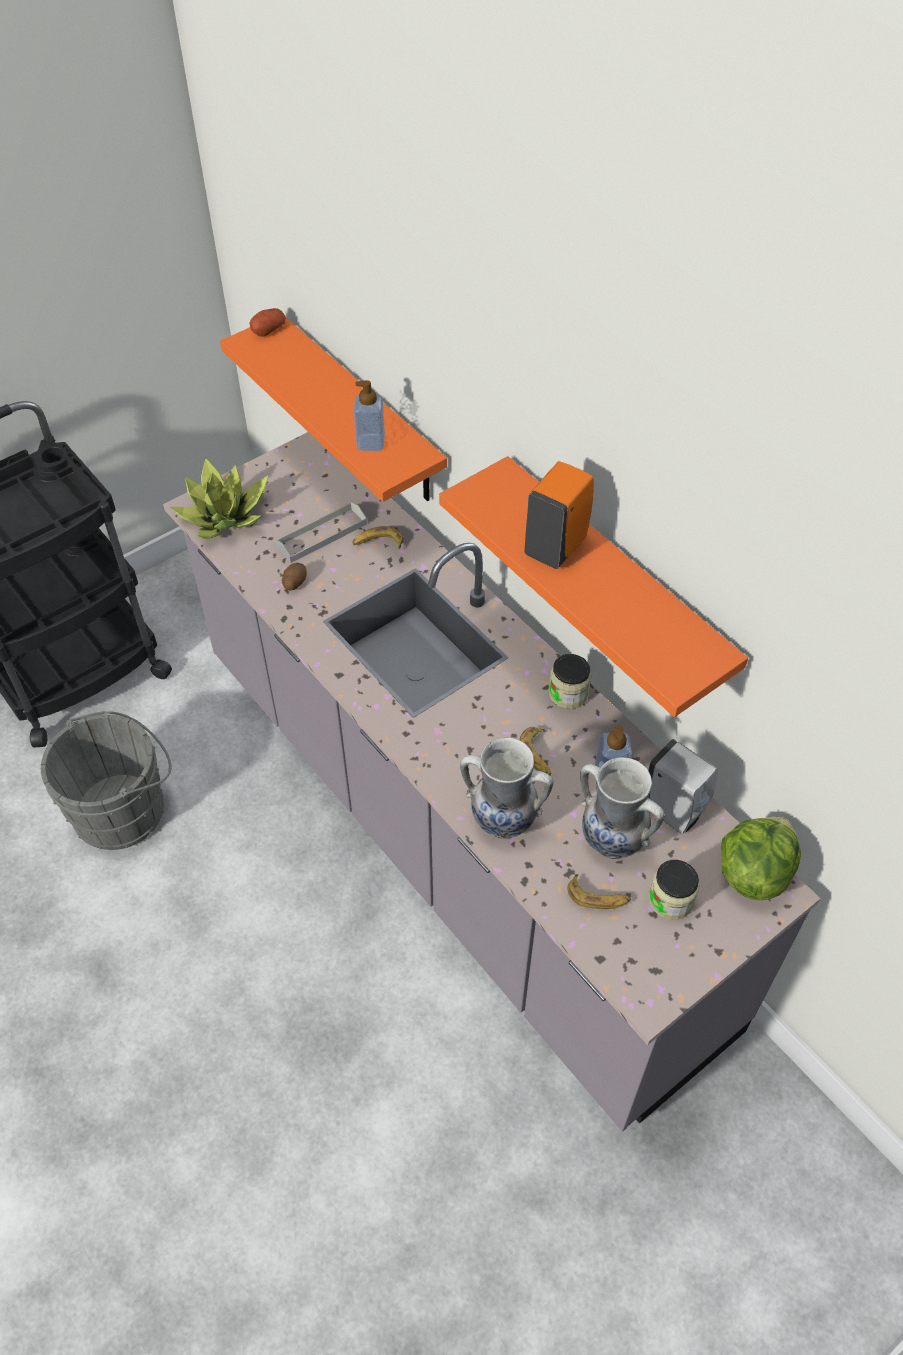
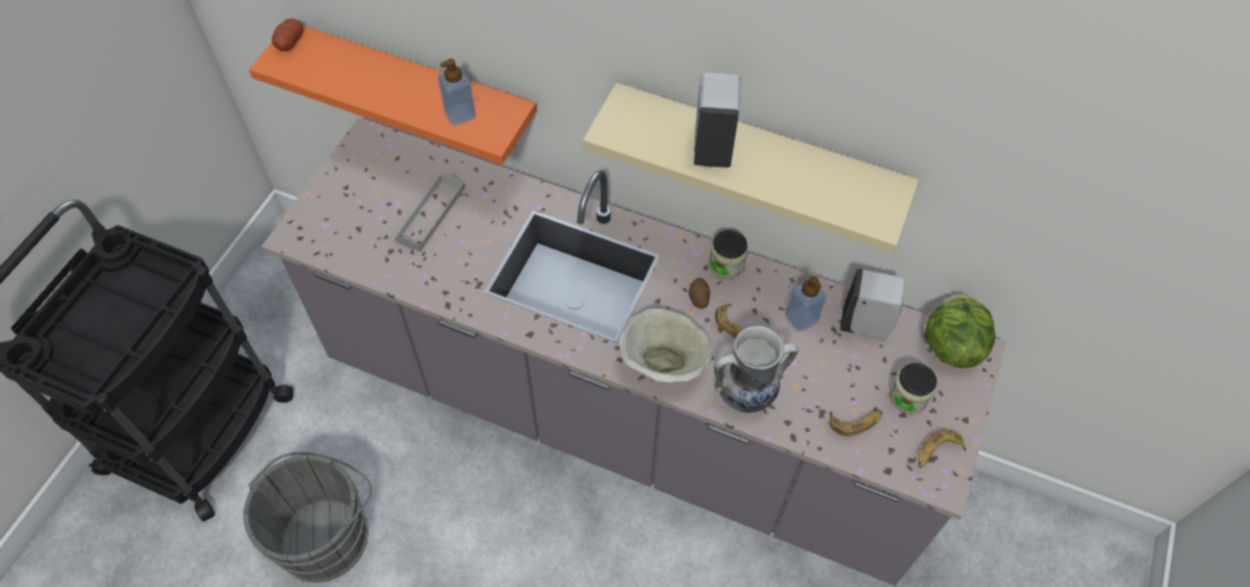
camera: 30 degrees left, 5 degrees up
potted plant [170,457,268,539] -> none
potato [282,563,307,590] -> potato moved to [689,279,710,309]
banana [352,526,404,549] -> banana moved to [918,430,966,468]
orange shelf [439,456,748,717] -> beige shelf [583,82,919,253]
orange soap dispenser [524,461,594,569] -> white soap dispenser [694,72,741,168]
vase [580,757,665,859] -> none
none -> beige bowl [620,308,713,383]

